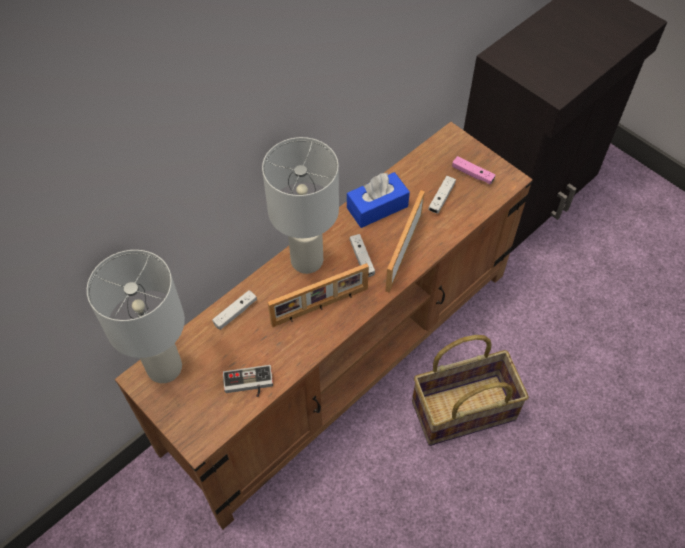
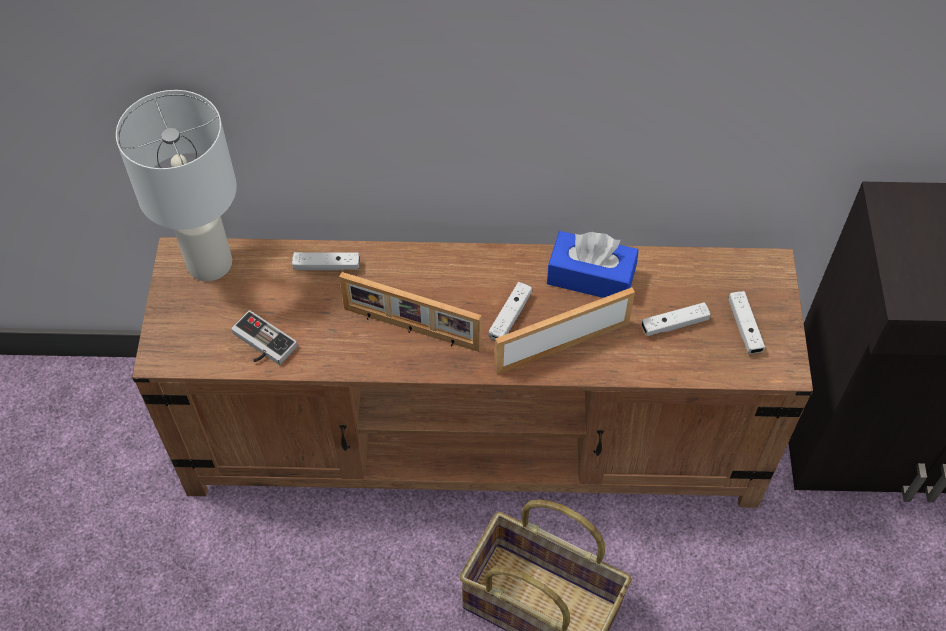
camera: 45 degrees right, 0 degrees up
white table lamp [262,137,339,274] -> none
pink game controller [452,156,496,184] -> white game controller [728,291,765,354]

